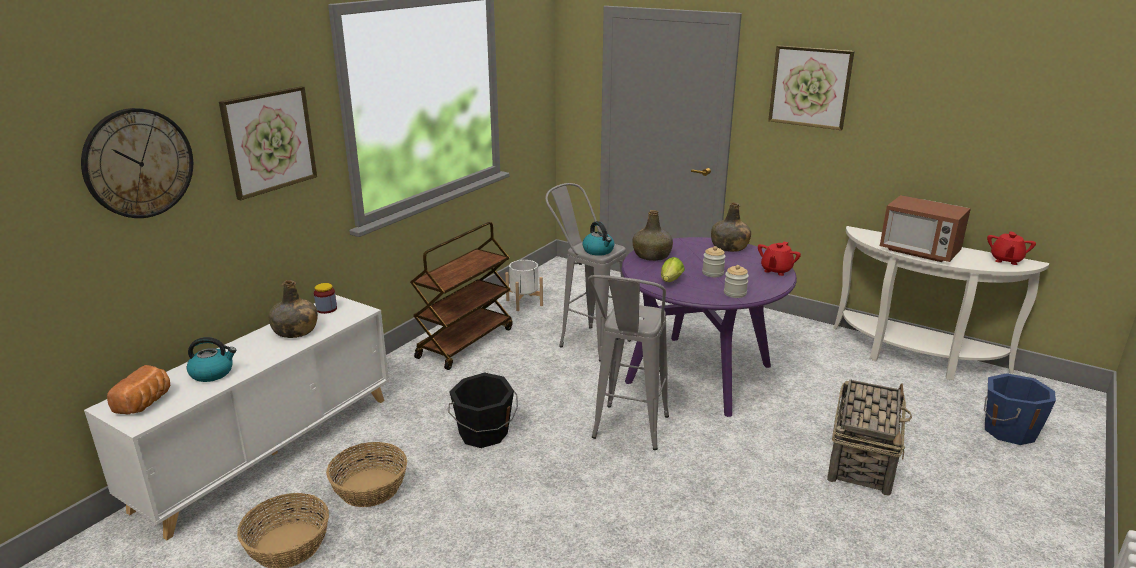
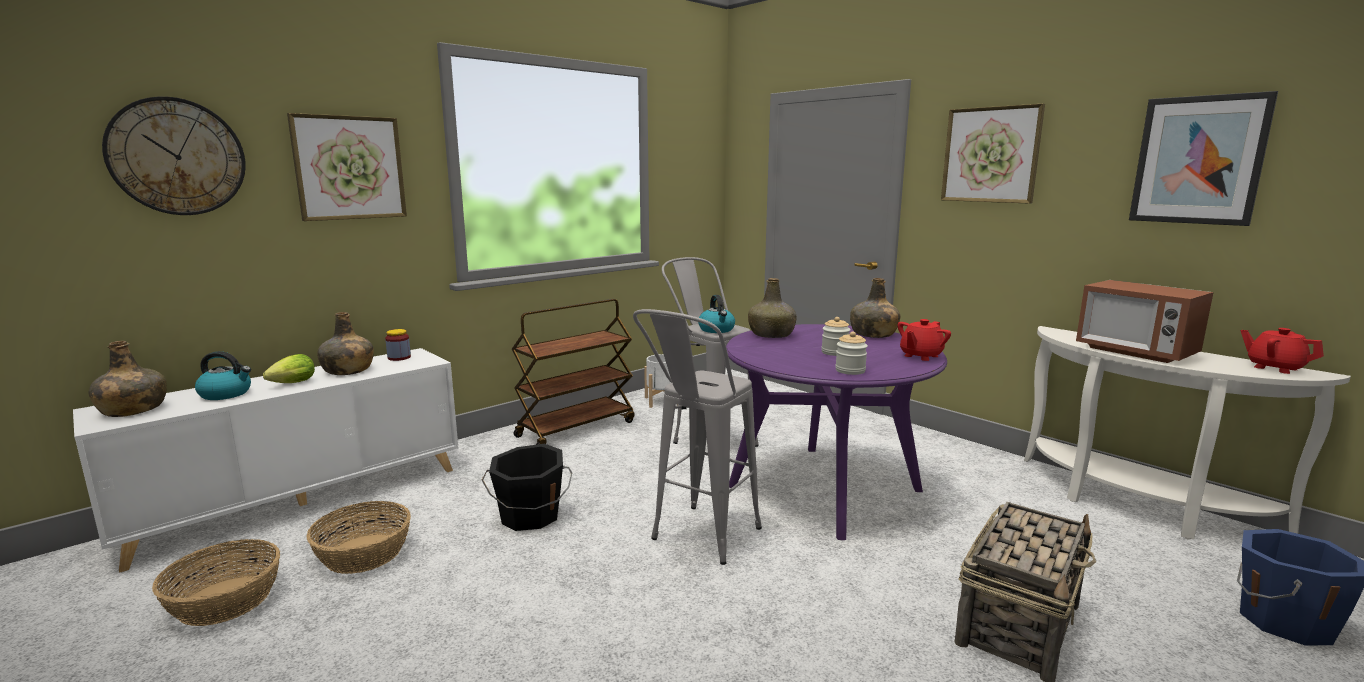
camera: 15 degrees right, 10 degrees down
bread [107,365,171,415] -> green bottle [89,341,167,417]
lettuce [661,257,685,282] -> lettuce moved to [263,354,315,383]
red teapot [987,231,1036,265] -> red teapot turned 105 degrees clockwise [1241,328,1324,374]
none -> picture [1129,91,1278,226]

